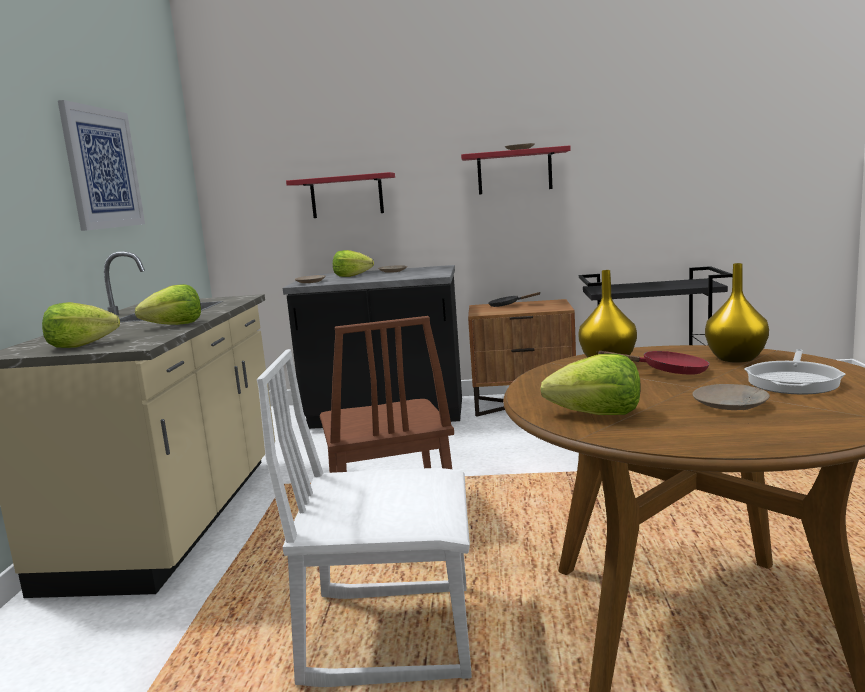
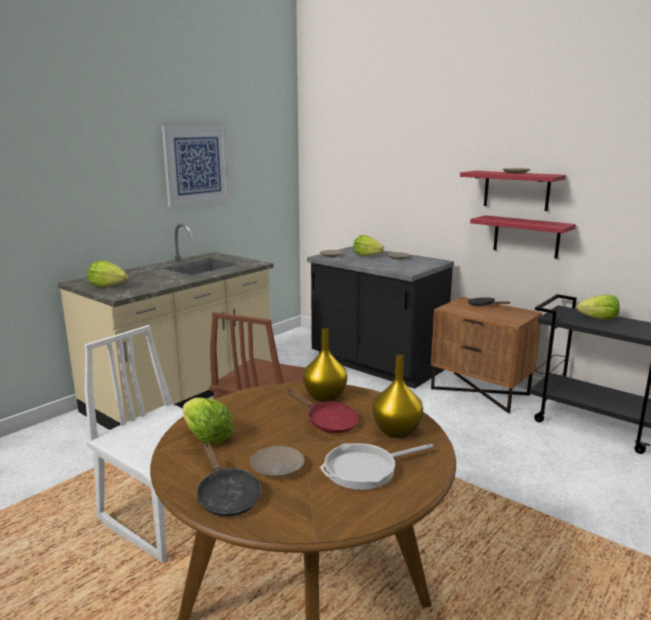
camera: 35 degrees right, 5 degrees up
lettuce [135,284,201,325] -> lettuce moved to [576,295,620,320]
red shelf [286,172,395,218] -> red shelf moved to [470,215,576,259]
none -> black frying pan [197,443,261,517]

